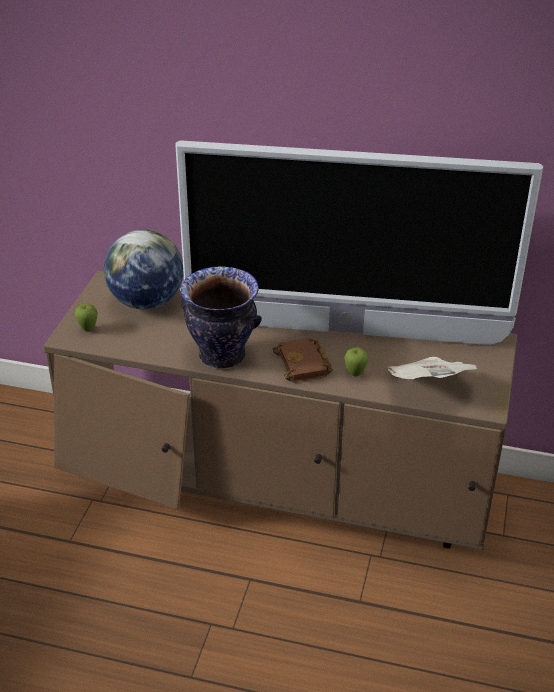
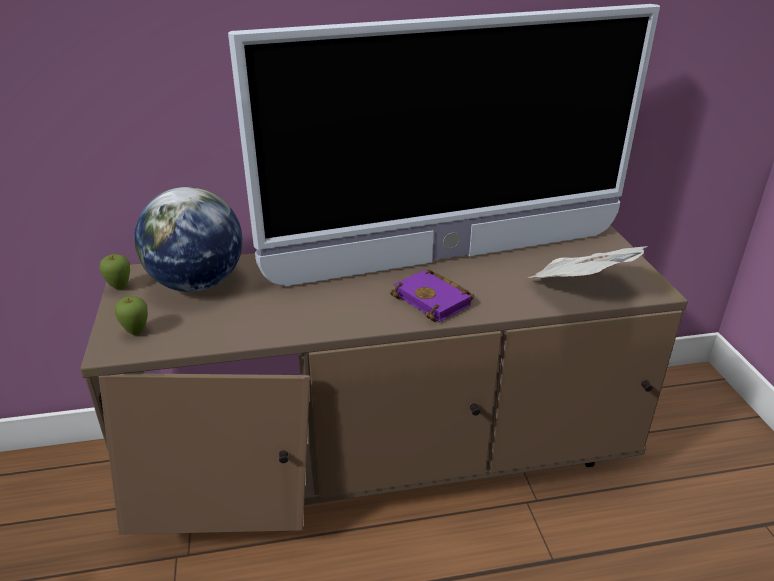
camera: 25 degrees left, 5 degrees down
vase [180,267,262,368] -> none
brown book [273,338,333,382] -> purple book [390,270,474,322]
apple [344,347,369,377] -> apple moved to [99,254,130,289]

